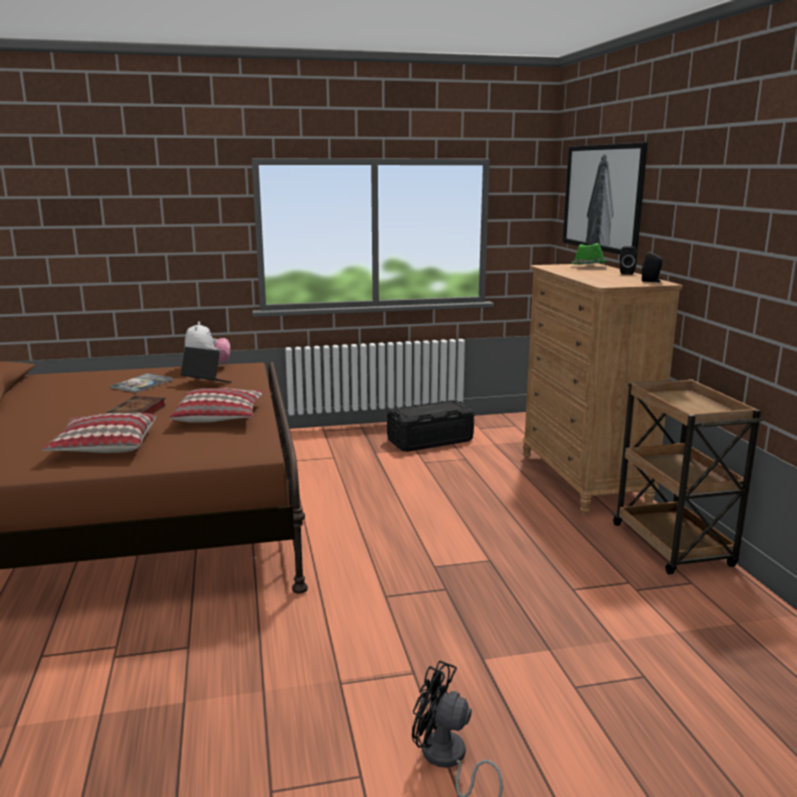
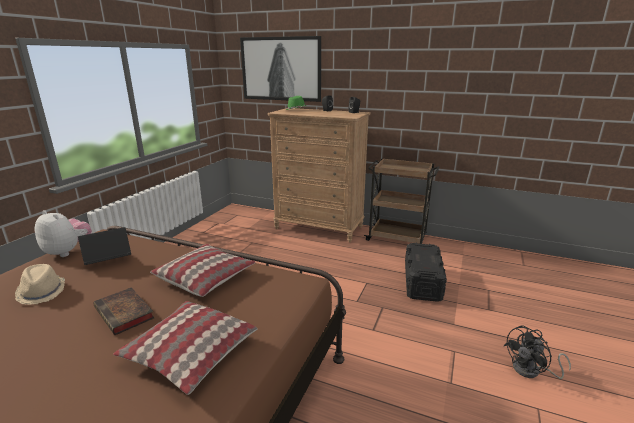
camera: 55 degrees left, 5 degrees up
book [110,373,173,393] -> beige hat [15,264,65,305]
black storage box [387,400,474,452] -> black storage box moved to [405,243,447,302]

